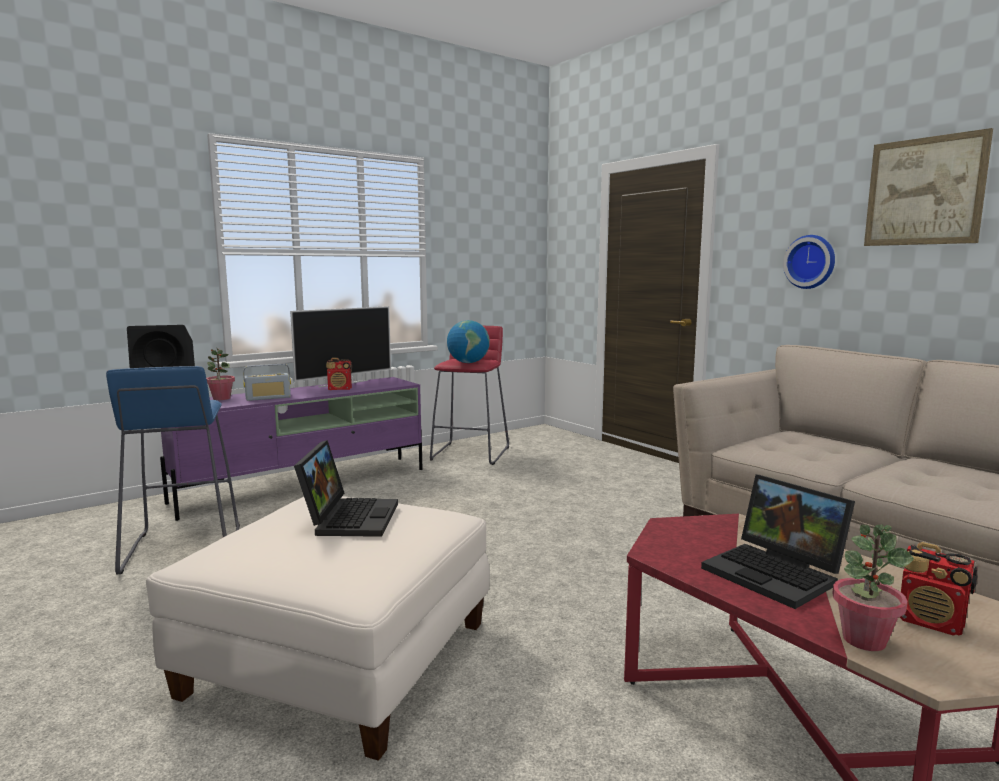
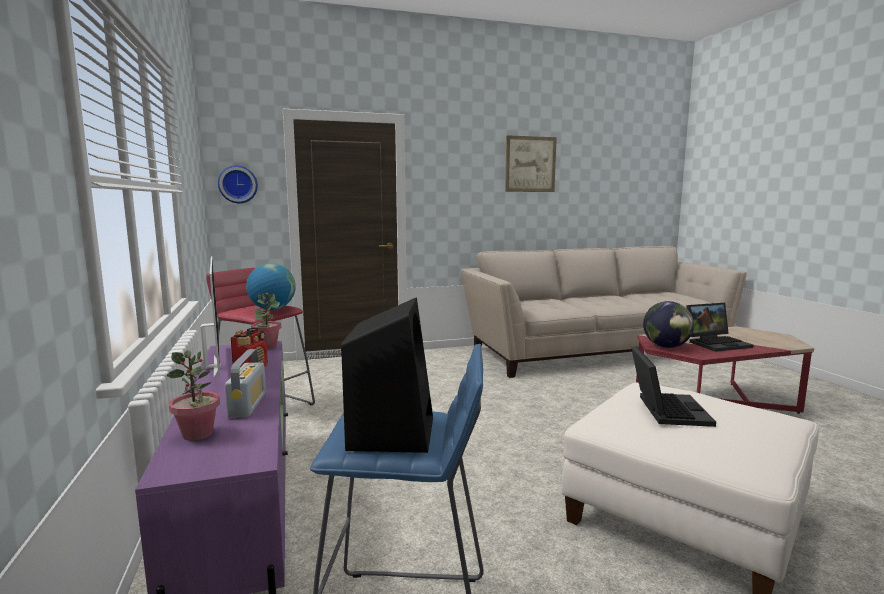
camera: 70 degrees left, 0 degrees up
laptop [294,440,398,537] -> laptop turned 75 degrees clockwise [631,346,716,427]
wall clock [783,235,835,289] -> wall clock moved to [218,165,258,203]
potted plant [832,524,914,651] -> potted plant moved to [251,293,281,349]
radio [899,542,978,636] -> none
none -> globe [643,301,694,348]

